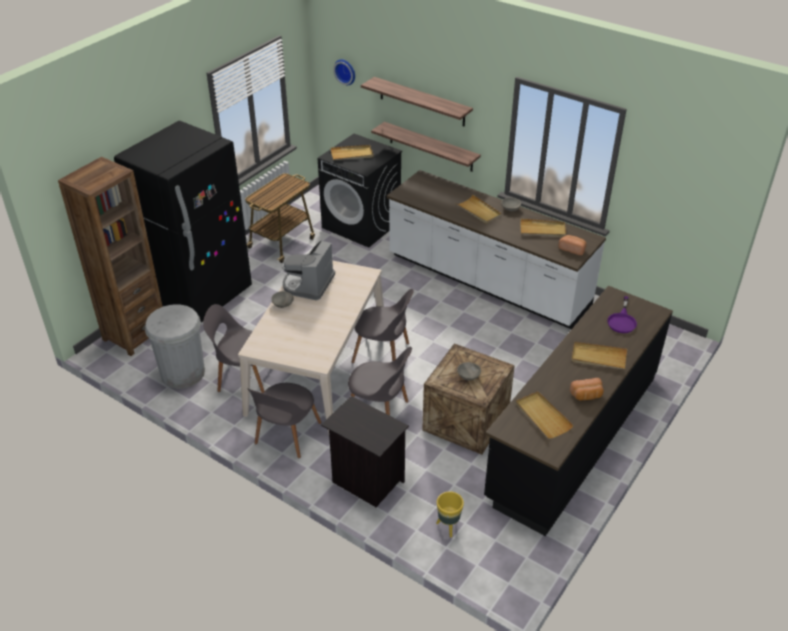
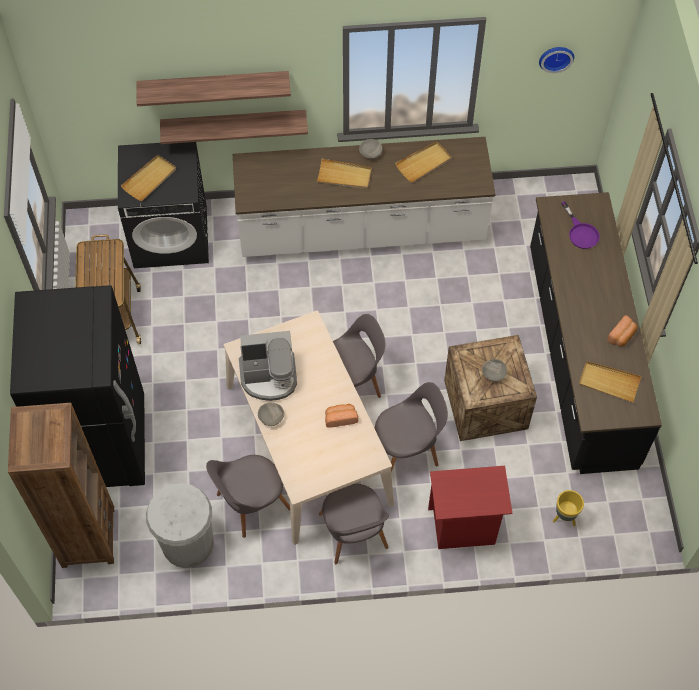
camera: 40 degrees left, 20 degrees up
coffee machine [282,240,335,300] -> coffee machine turned 75 degrees counterclockwise [239,331,297,401]
black nightstand [321,396,409,507] -> red nightstand [428,466,513,549]
wall clock [333,59,355,85] -> wall clock moved to [539,47,574,73]
bread [559,235,587,255] -> bread moved to [325,404,358,428]
beige tray [571,342,627,369] -> none

